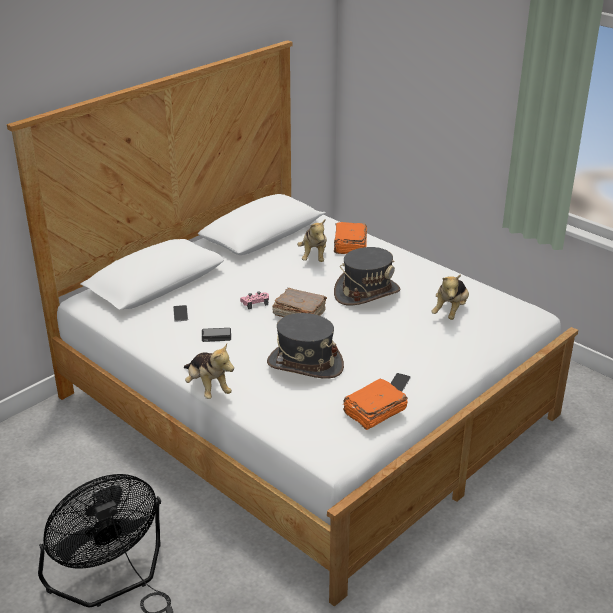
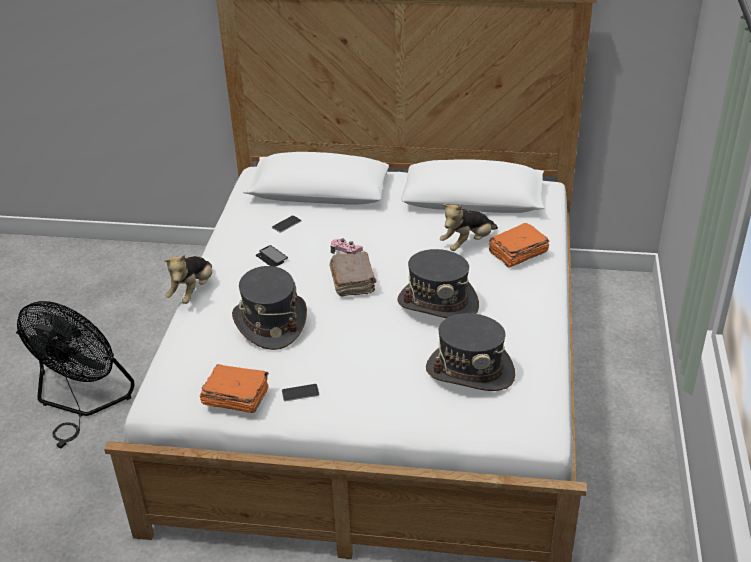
camera: 55 degrees right, 5 degrees up
plush toy [431,274,469,320] -> grey hat [426,313,515,391]

